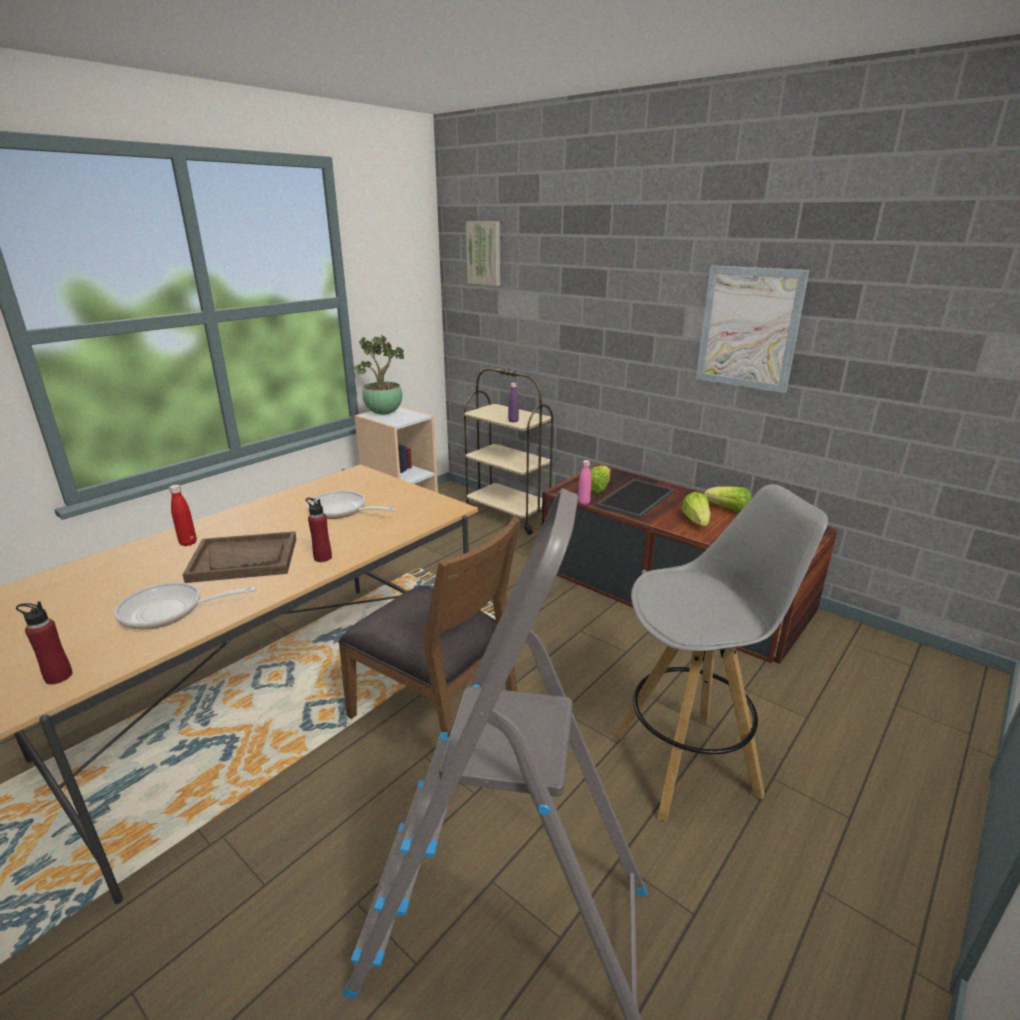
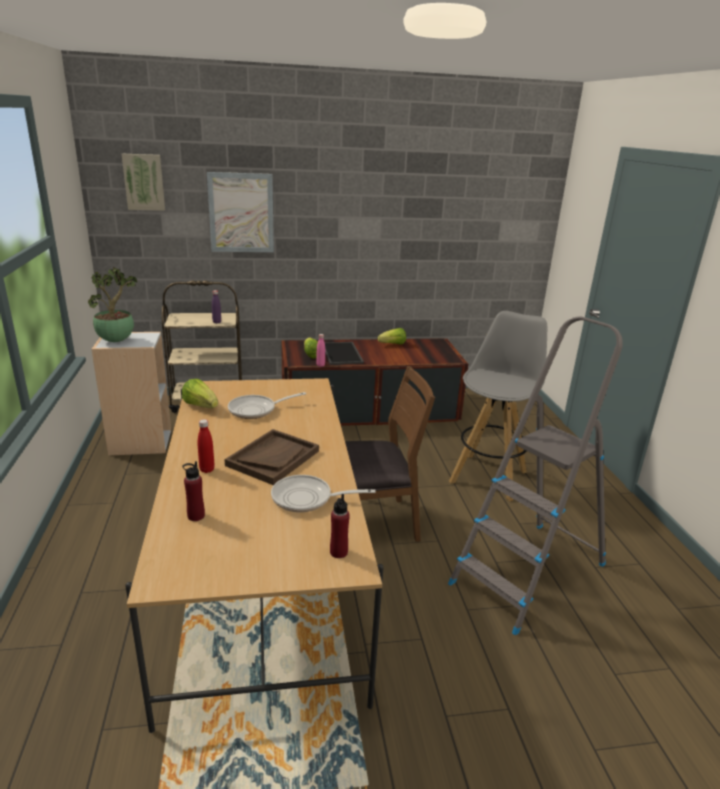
camera: 50 degrees left, 0 degrees up
frying pan [114,582,257,629] -> frying pan turned 60 degrees clockwise [271,475,375,512]
red bottle [306,498,332,562] -> red bottle moved to [182,461,205,521]
lettuce [682,492,711,526] -> lettuce moved to [182,379,218,408]
picture [696,266,809,393] -> picture moved to [207,172,274,252]

